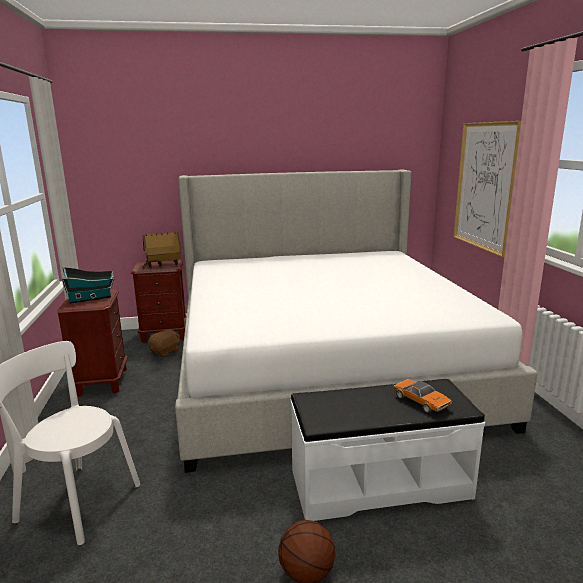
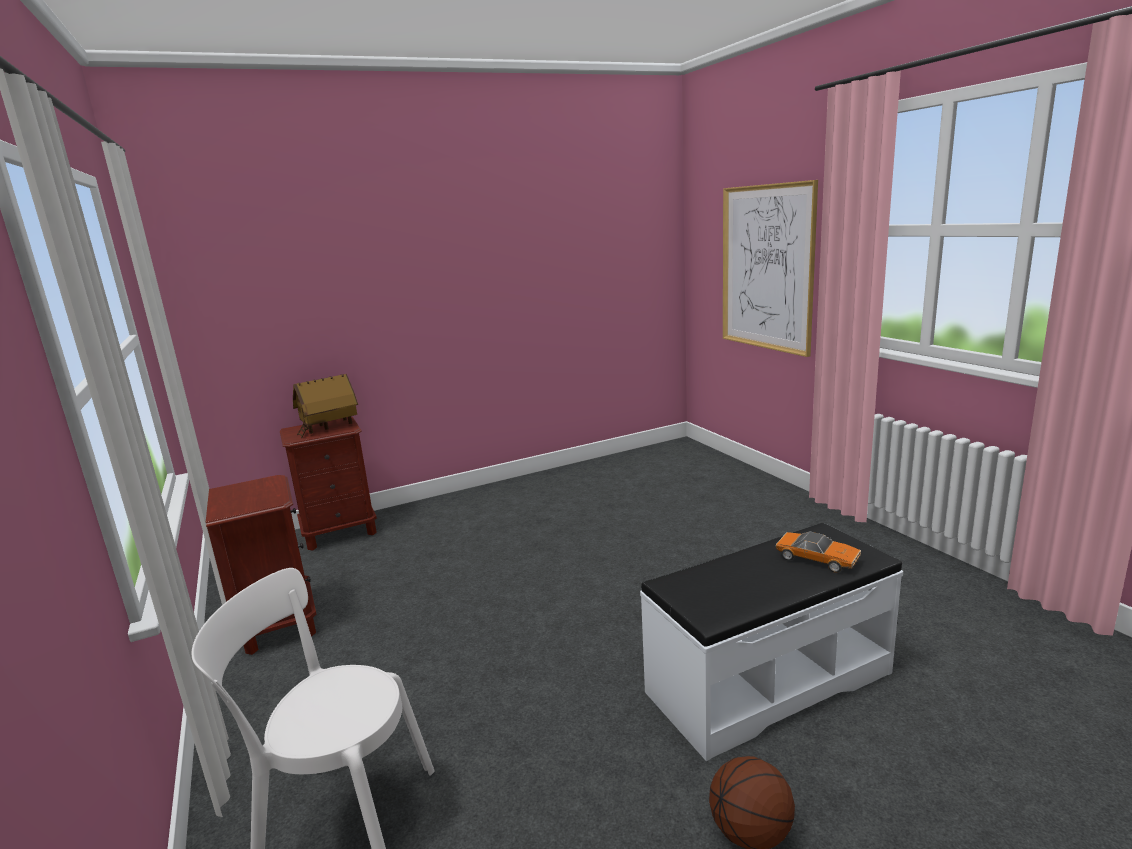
camera: 15 degrees left, 0 degrees up
toy house [62,267,114,304] -> none
brown plush toy [148,330,180,357] -> none
bed [175,170,538,473] -> none

